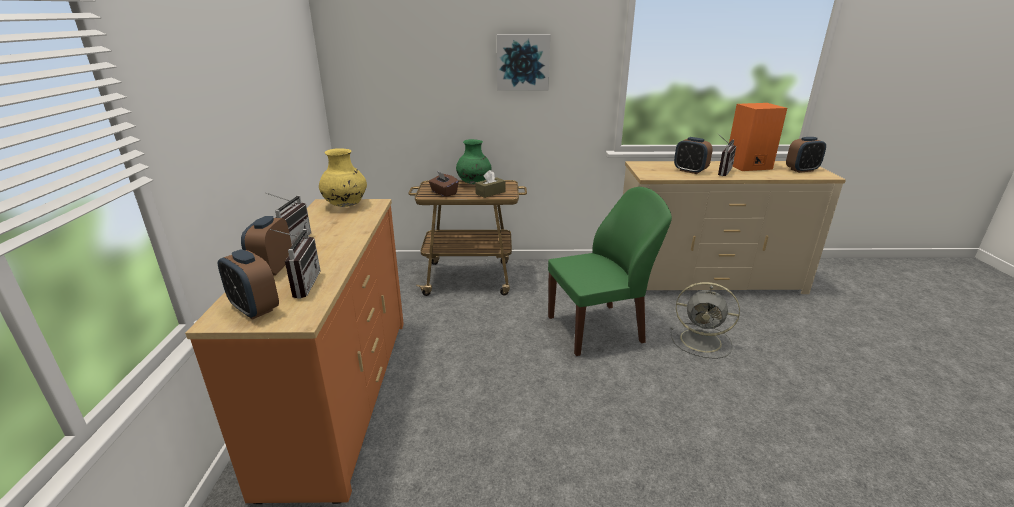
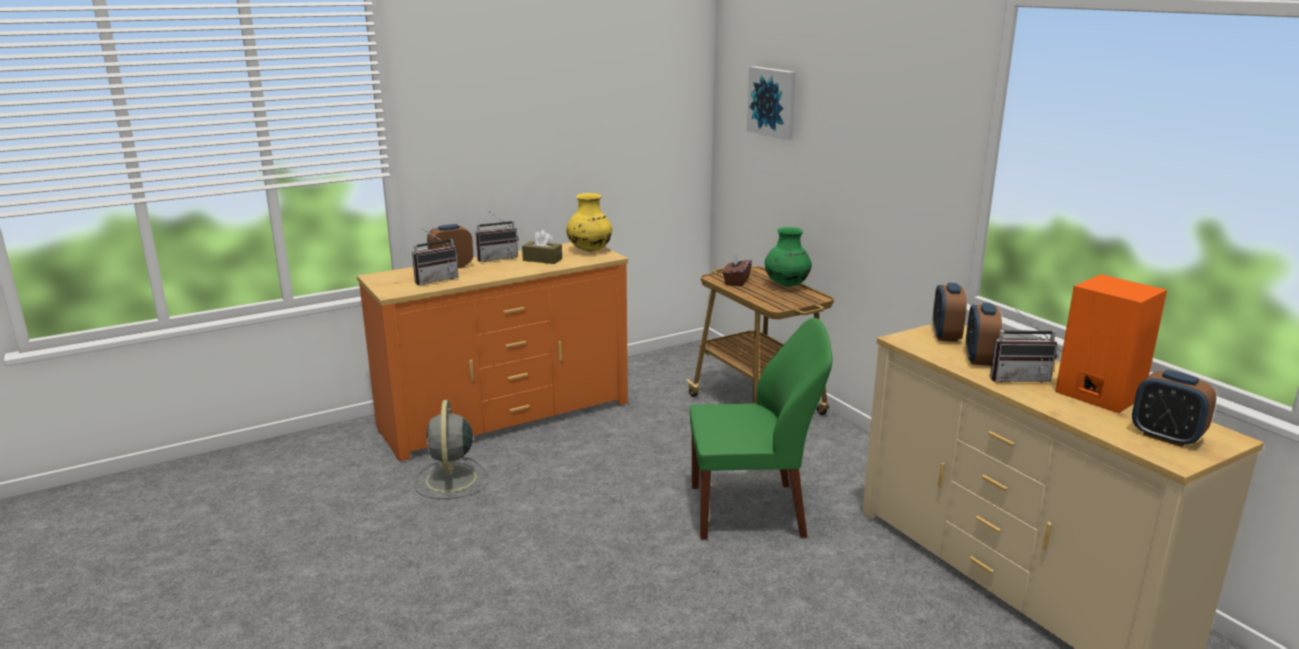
camera: 60 degrees right, 5 degrees down
alarm clock [218,249,279,320] -> alarm clock moved to [933,283,967,342]
brown tissue box [475,170,506,198] -> brown tissue box moved to [522,230,562,264]
picture [497,34,550,90] -> picture moved to [747,66,796,140]
green chair [548,187,672,356] -> green chair turned 45 degrees counterclockwise [690,318,832,540]
grey fan [671,282,740,359] -> grey fan moved to [415,400,488,499]

